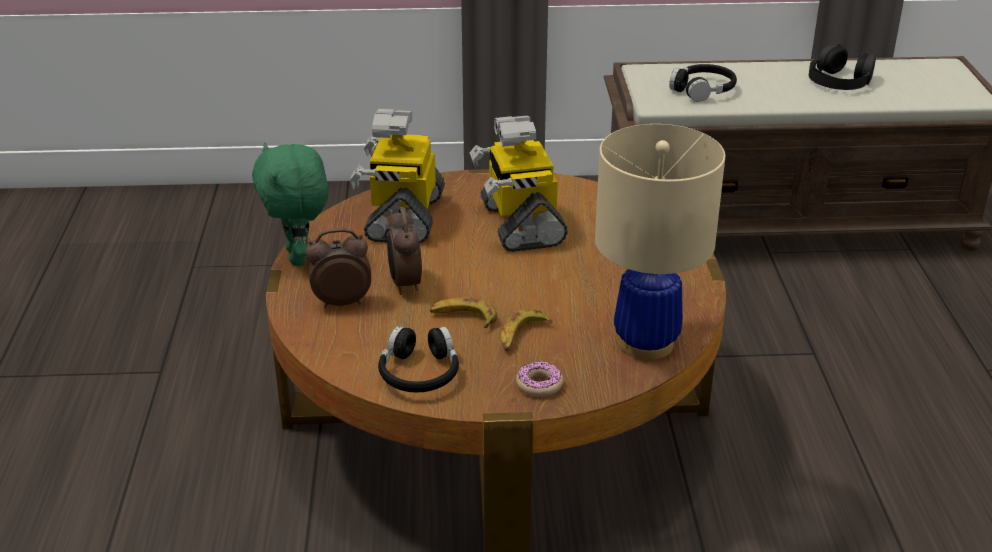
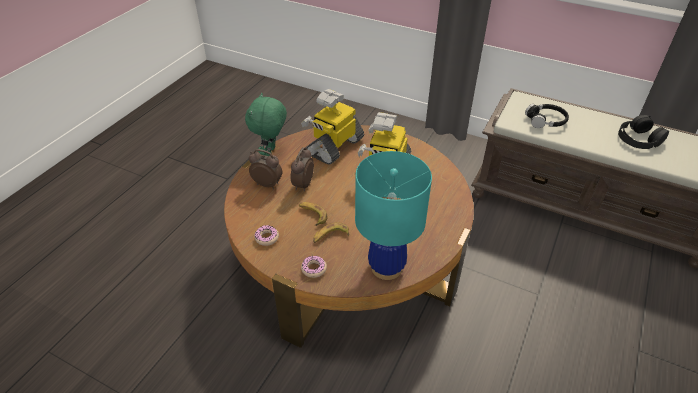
camera: 30 degrees right, 10 degrees up
black headphones [378,326,459,392] -> donut [254,225,279,246]
beige table lamp [595,124,725,360] -> turquoise table lamp [355,151,432,280]

